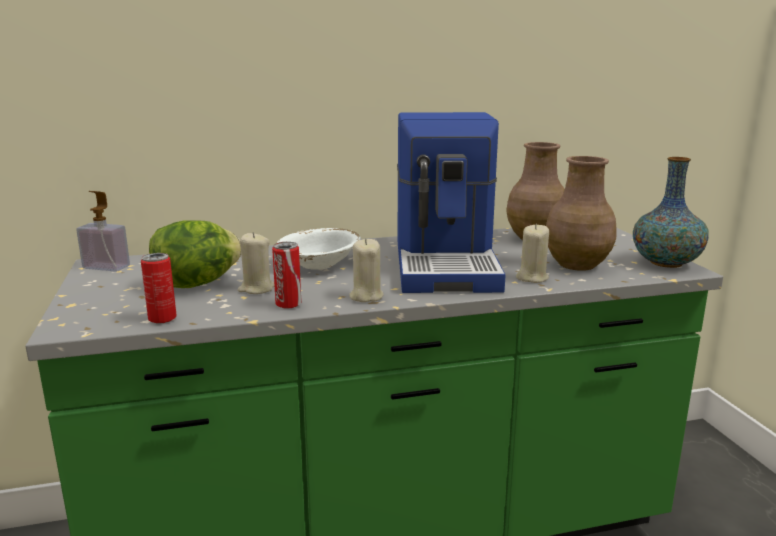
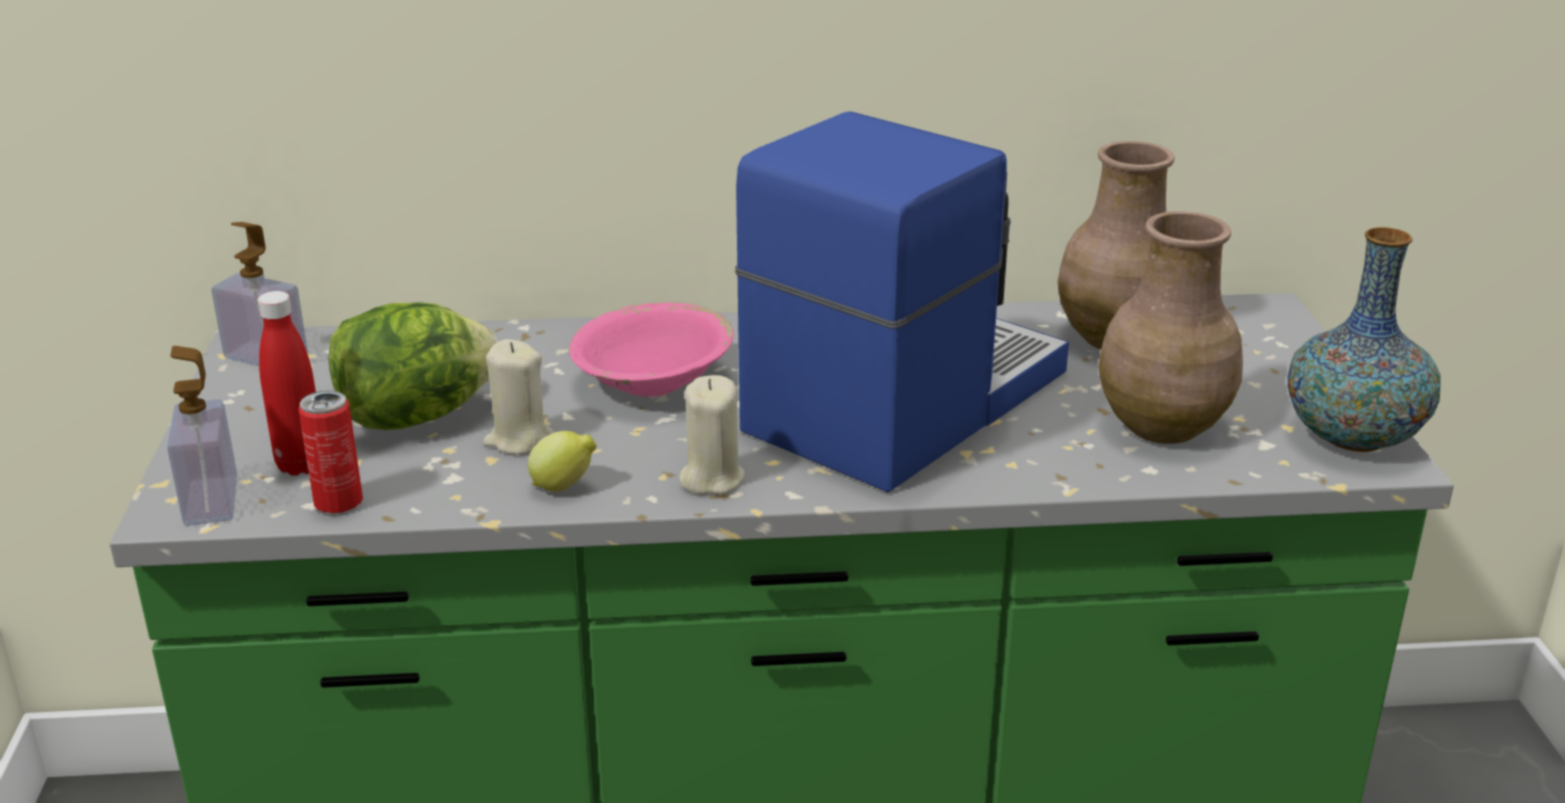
camera: 10 degrees right, 10 degrees up
can [272,242,301,308] -> lemon [528,431,597,492]
white bowl [277,228,361,270] -> pink bowl [569,302,734,397]
coffee machine [397,112,505,293] -> coffee machine turned 150 degrees counterclockwise [735,111,1069,492]
beige candle [516,224,549,283] -> none
none -> soap dispenser [167,346,237,526]
none -> red bottle [257,291,316,476]

